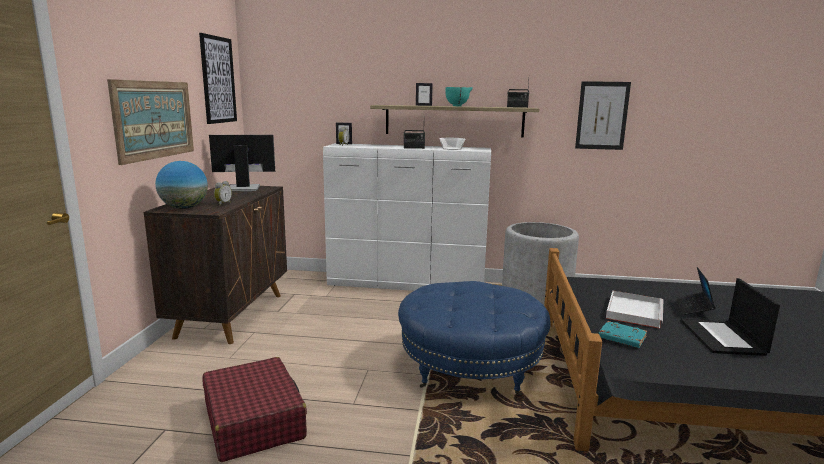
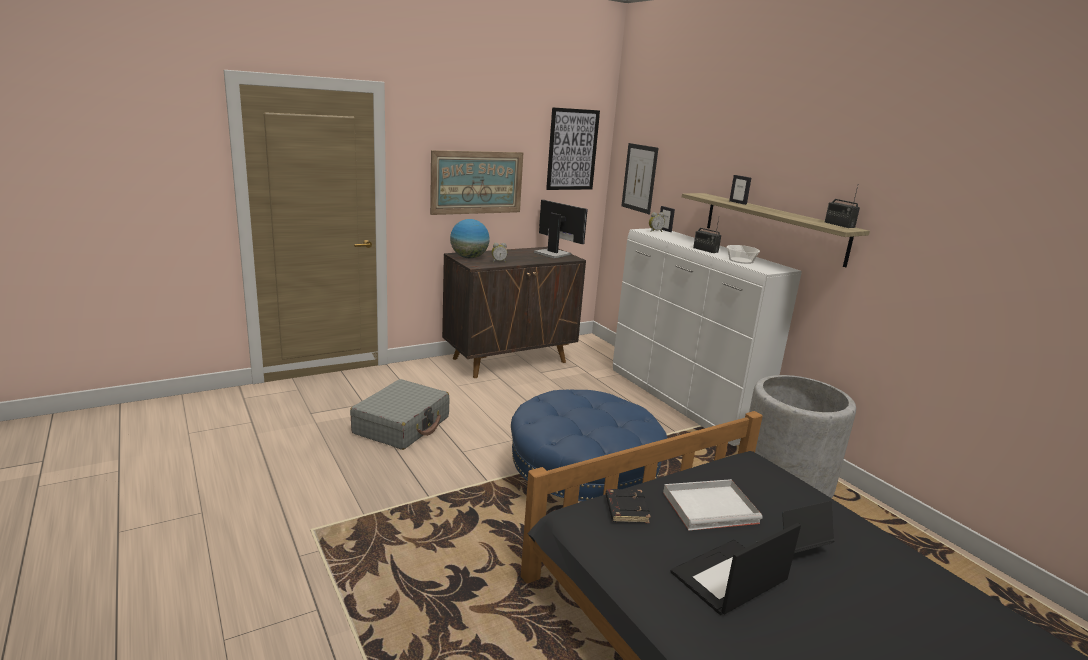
camera: 50 degrees right, 5 degrees up
red suitcase [203,357,307,462] -> grey suitcase [350,379,450,450]
turquoise bowl [445,87,473,106] -> none
picture [575,81,631,150] -> picture moved to [622,143,658,214]
turquoise book [599,321,647,348] -> black book [606,489,651,523]

